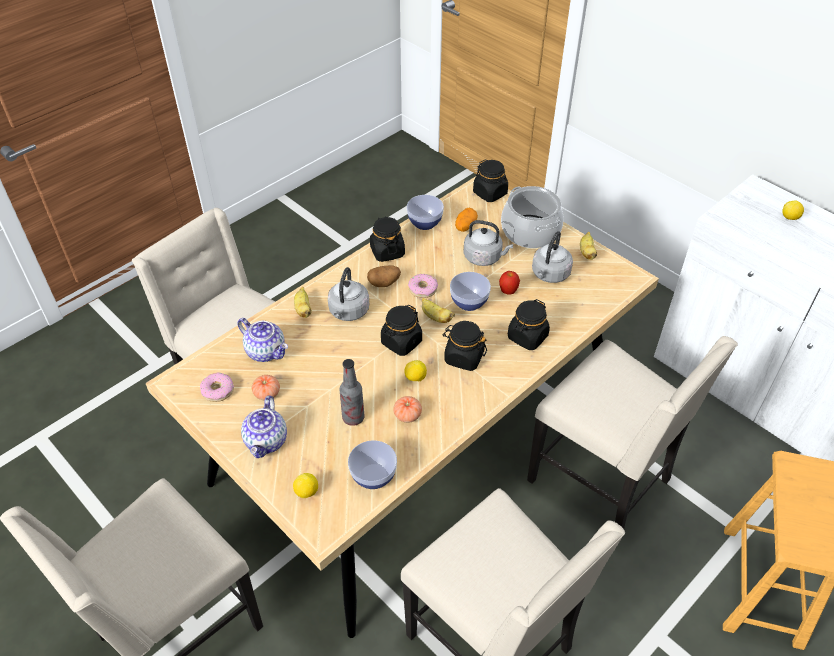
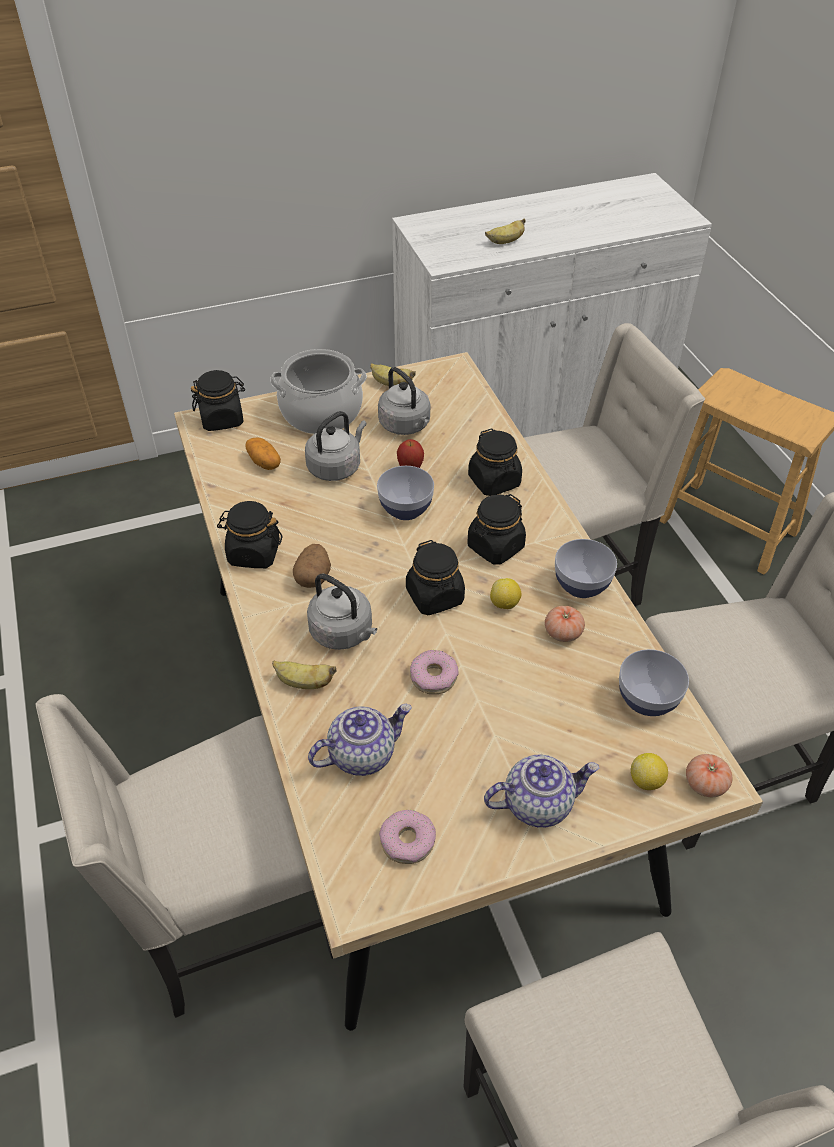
camera: 65 degrees left, 0 degrees up
teapot [241,395,287,458] -> teapot turned 45 degrees counterclockwise [484,755,599,828]
tomato [252,375,280,400] -> tomato moved to [686,754,732,797]
bottle [339,359,364,426] -> none
bowl [407,195,444,230] -> bowl moved to [555,539,617,598]
donut [408,274,438,298] -> donut moved to [410,650,459,694]
banana [422,298,455,323] -> banana moved to [485,218,525,244]
lemon [782,201,804,220] -> none

